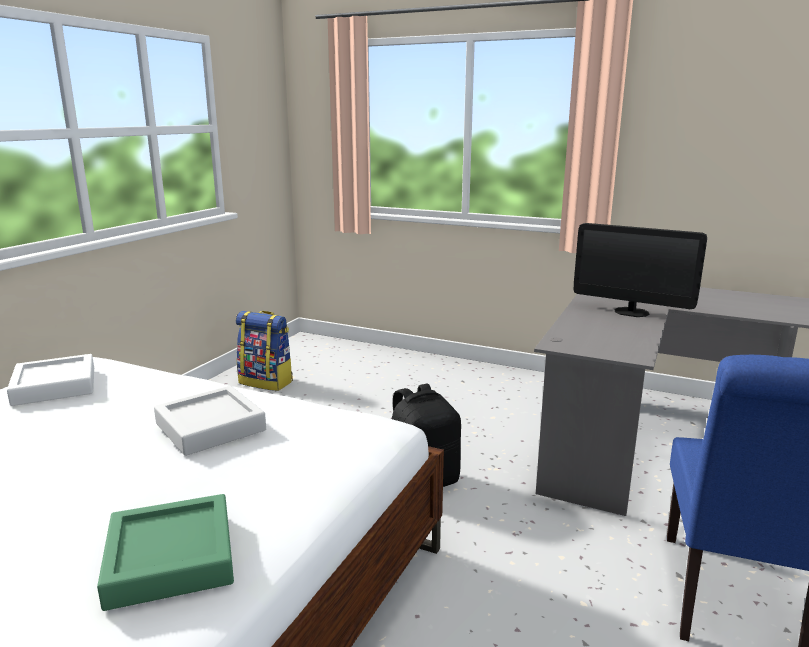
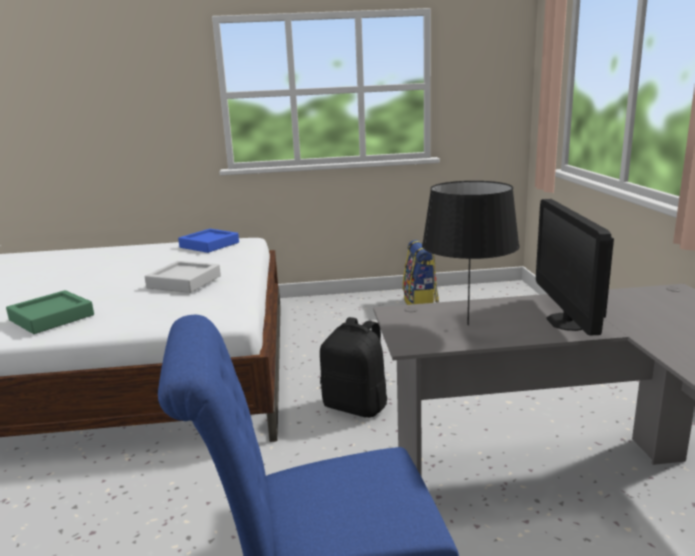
camera: 60 degrees right, 0 degrees up
white tray [7,354,94,406] -> blue tray [178,229,239,253]
none -> black table lamp [422,181,520,325]

